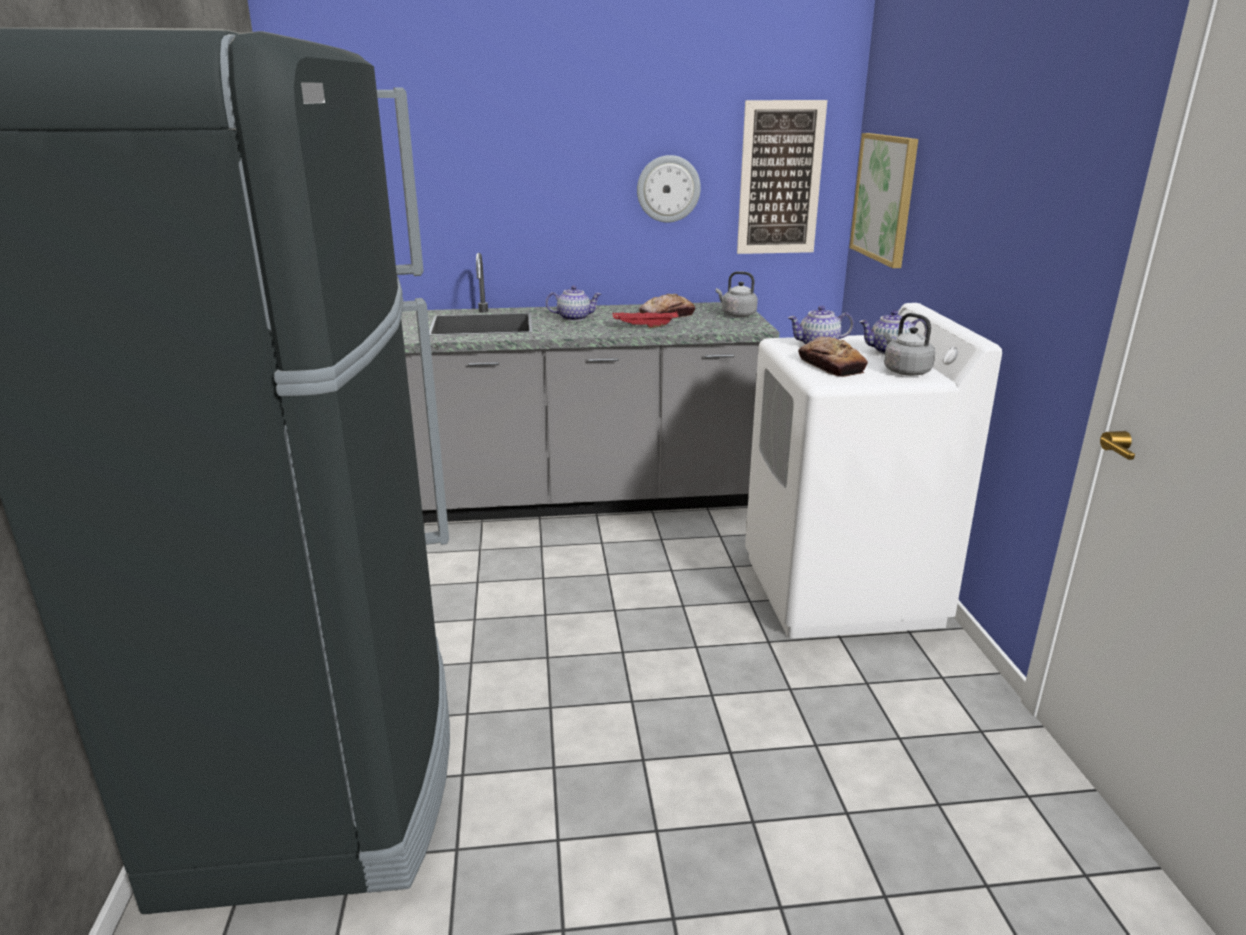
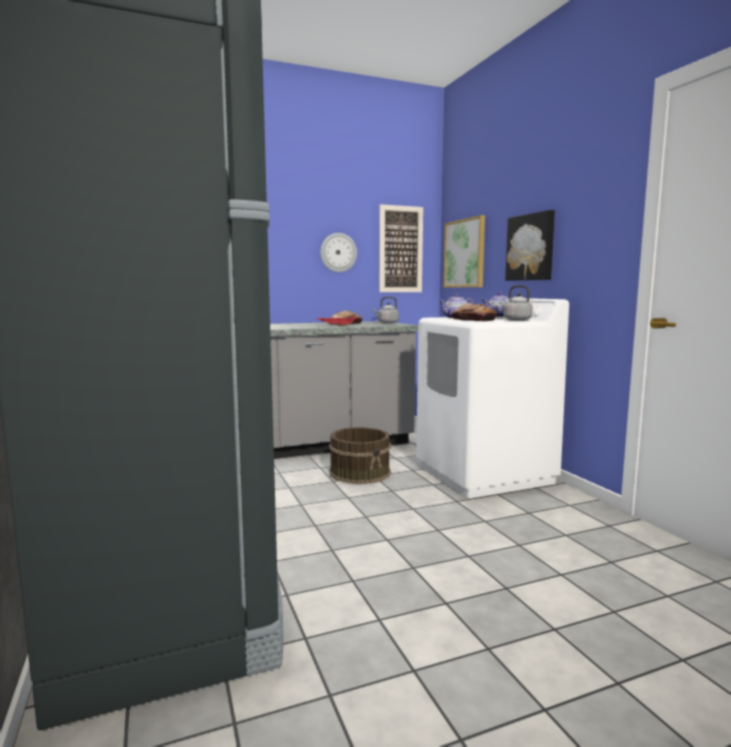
camera: 15 degrees left, 15 degrees down
teapot [546,286,601,321] -> none
none -> brown bucket [329,427,391,484]
none -> picture [505,210,555,281]

